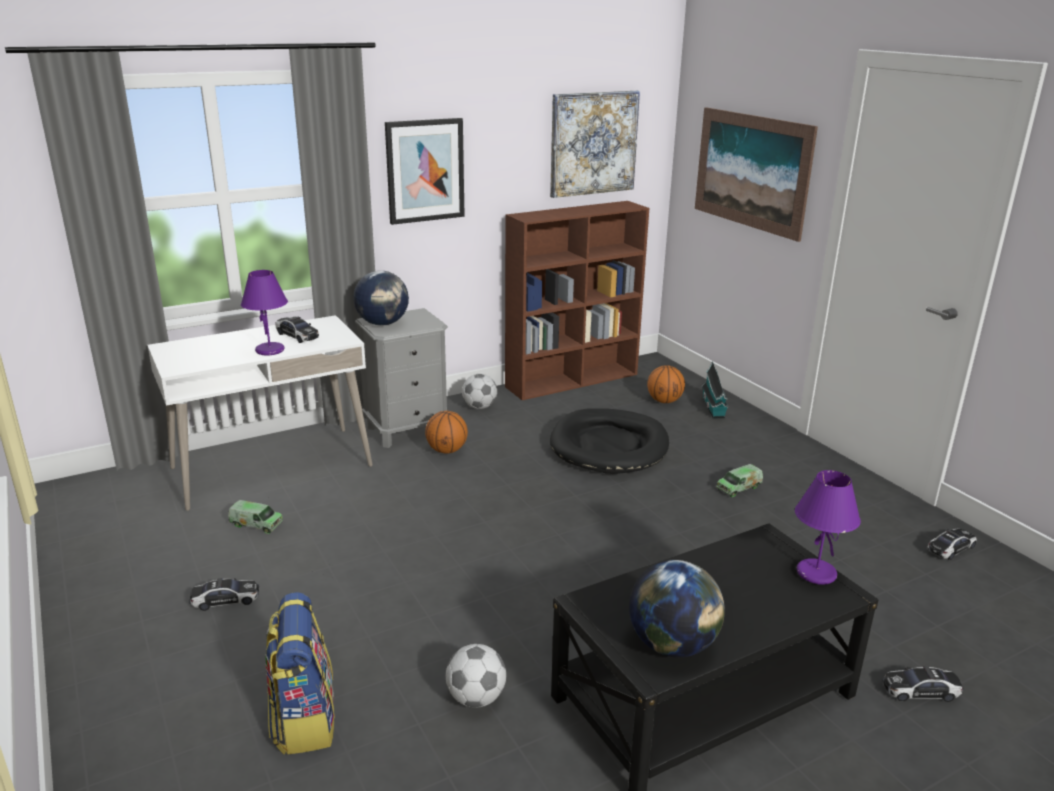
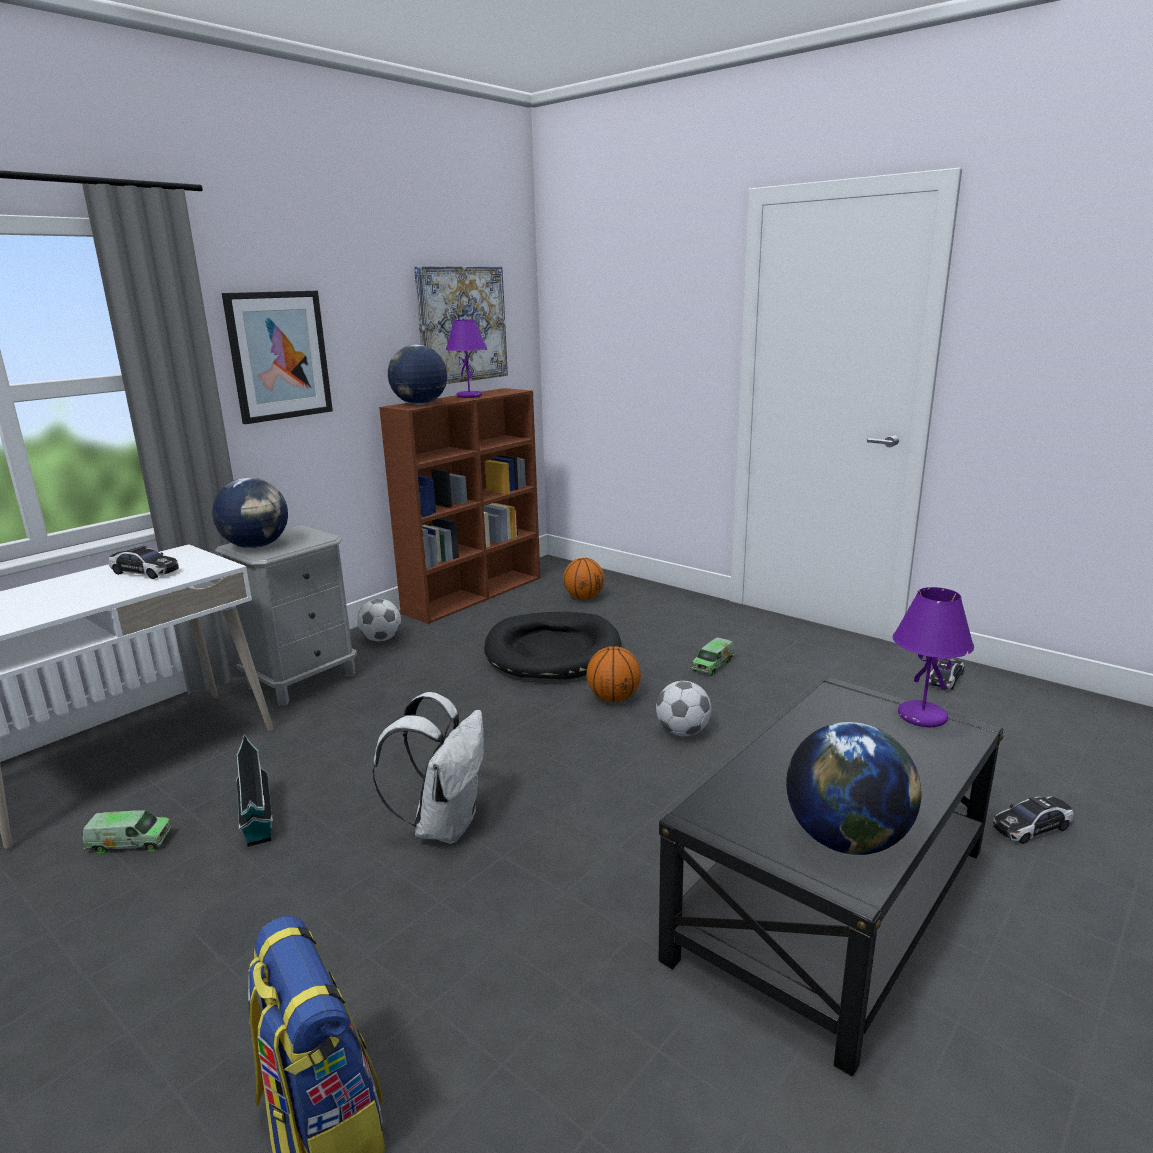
camera: 20 degrees left, 5 degrees down
toy car [189,578,259,611] -> none
purple table lamp [241,270,288,356] -> purple table lamp moved to [446,320,487,398]
basketball [425,411,468,454] -> basketball moved to [586,646,641,702]
football [446,644,506,708] -> football moved to [656,681,711,736]
picture [695,107,818,242] -> none
toy house [702,361,729,418] -> toy house moved to [236,734,273,847]
none -> white backpack [373,692,484,844]
none -> globe [388,344,447,405]

